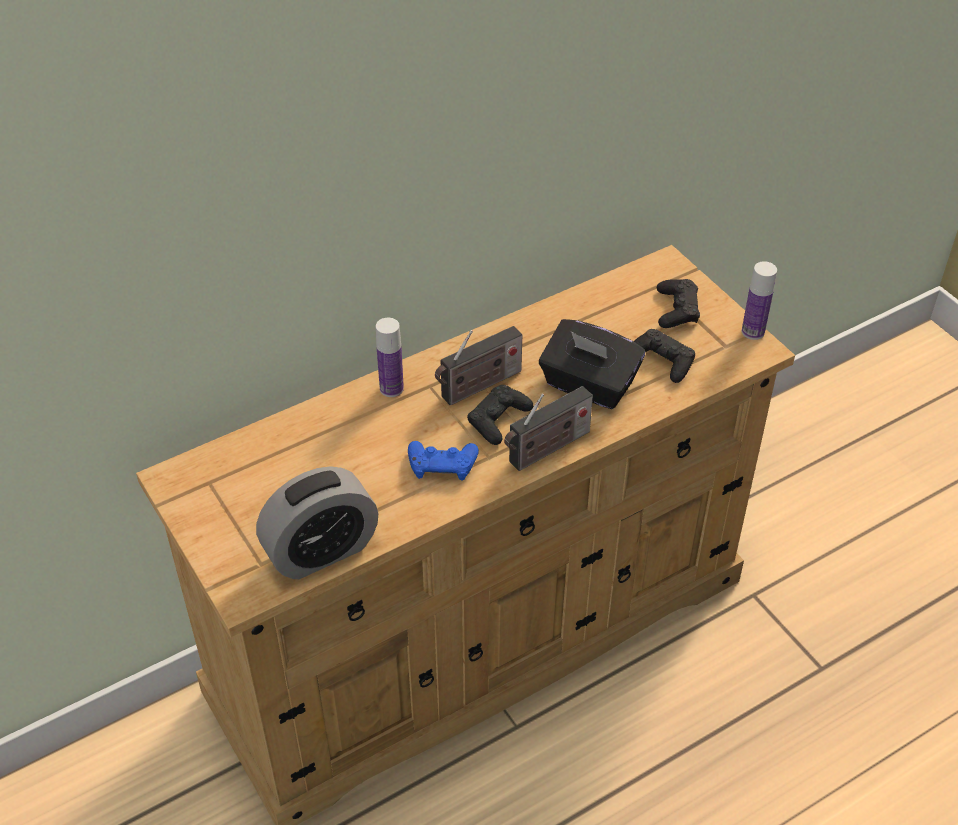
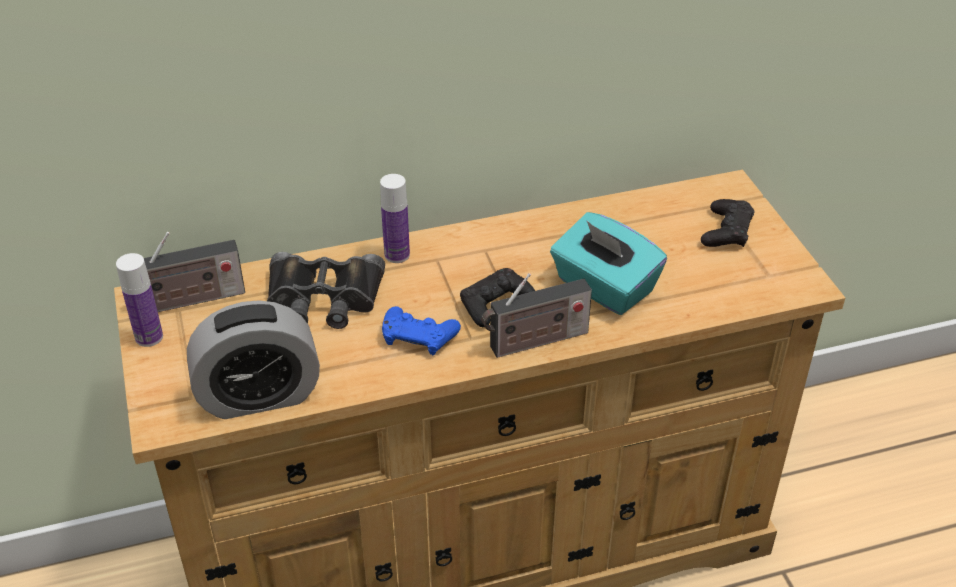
camera: 15 degrees right, 5 degrees down
radio [435,326,522,405] -> radio moved to [144,232,245,312]
black tissue box [539,319,645,409] -> turquoise tissue box [550,212,667,315]
black game controller [634,329,695,383] -> none
bottle [742,261,777,340] -> bottle moved to [116,253,163,347]
none -> black binoculars [267,252,385,329]

